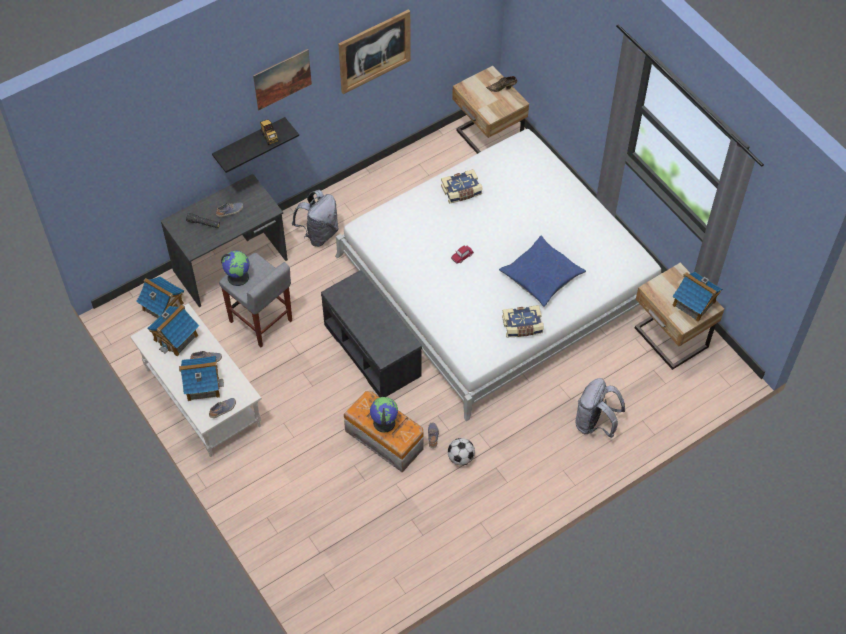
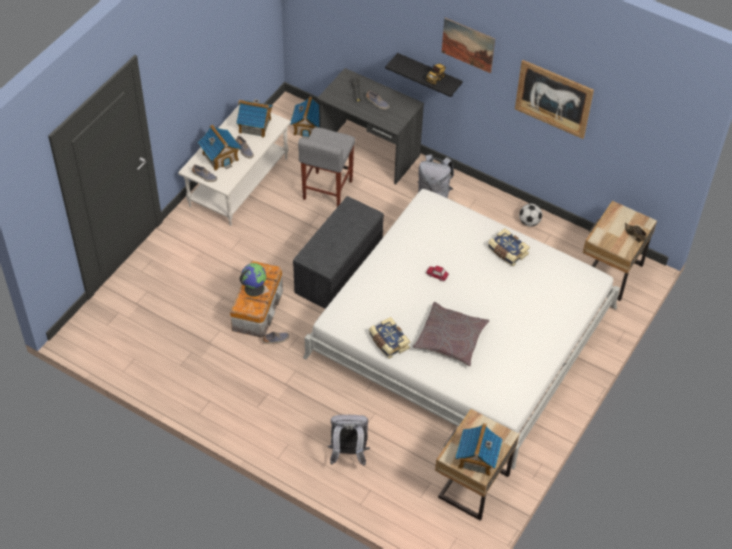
camera: 65 degrees right, 5 degrees down
globe [221,251,250,286] -> none
football [448,438,475,466] -> football moved to [519,204,542,227]
blue pillow [499,235,586,307] -> grey pillow [413,302,490,367]

